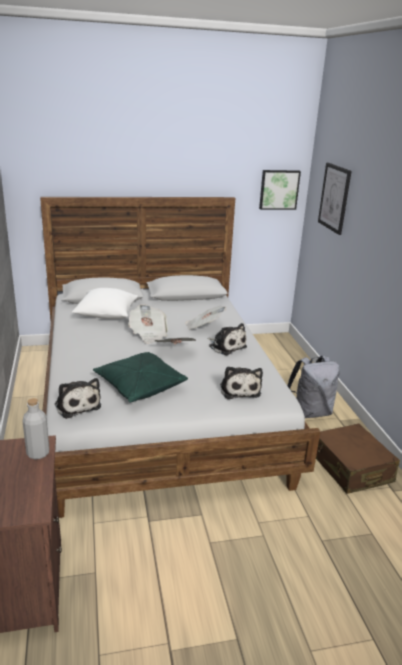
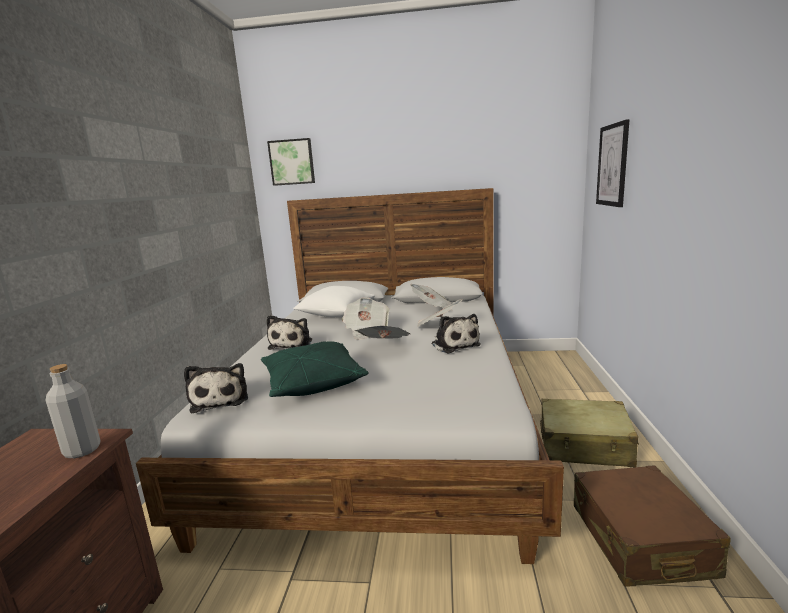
camera: 20 degrees right, 10 degrees down
plush toy [220,367,263,399] -> plush toy moved to [266,315,312,350]
picture [259,170,301,210] -> picture moved to [267,138,315,186]
grey backpack [287,355,340,418] -> beige suitcase [540,399,639,467]
none -> newspaper [410,284,452,311]

